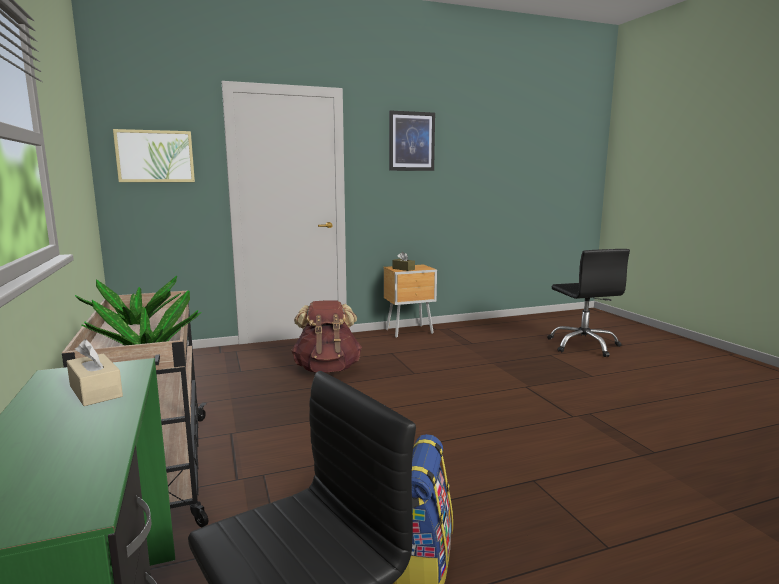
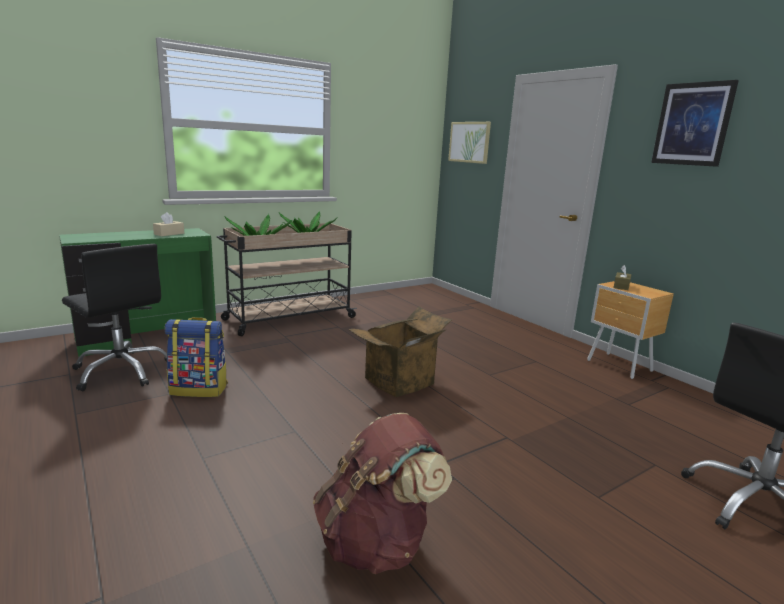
camera: 75 degrees right, 5 degrees up
brown backpack [291,300,362,372] -> brown backpack moved to [313,413,452,574]
none -> cardboard box [348,307,452,397]

